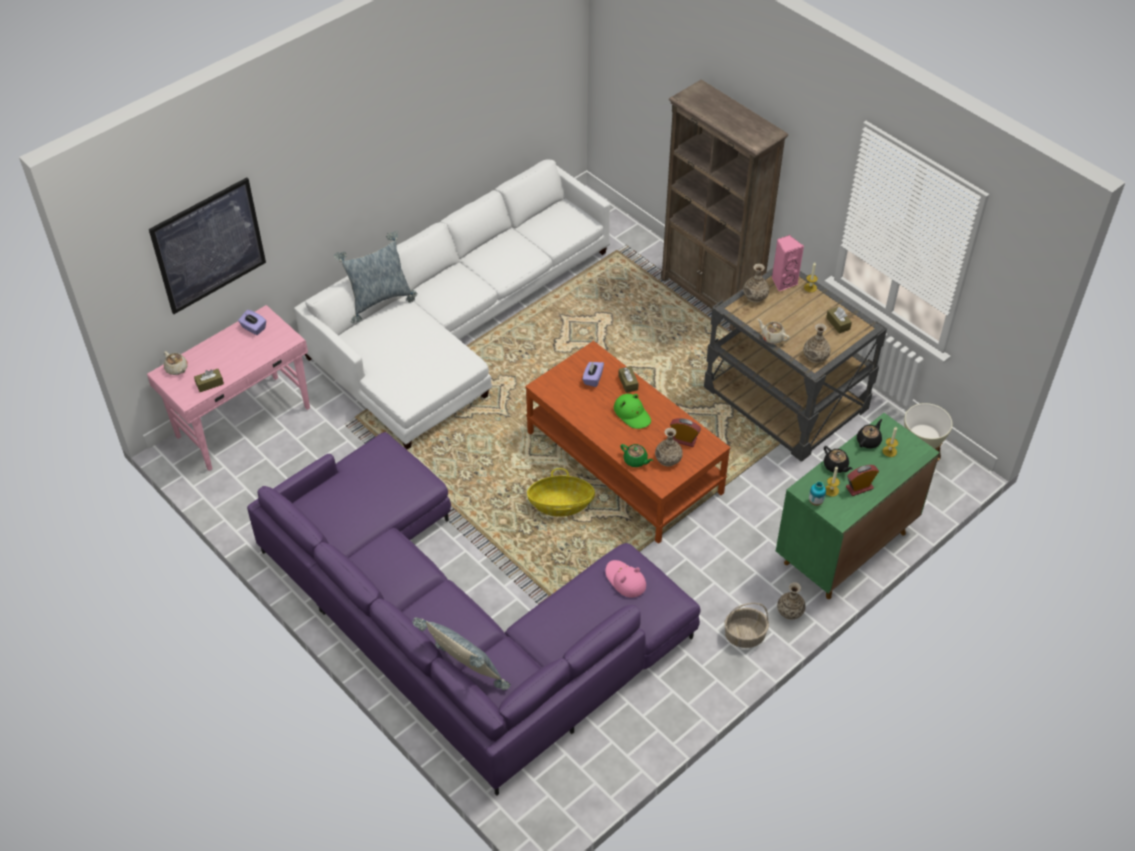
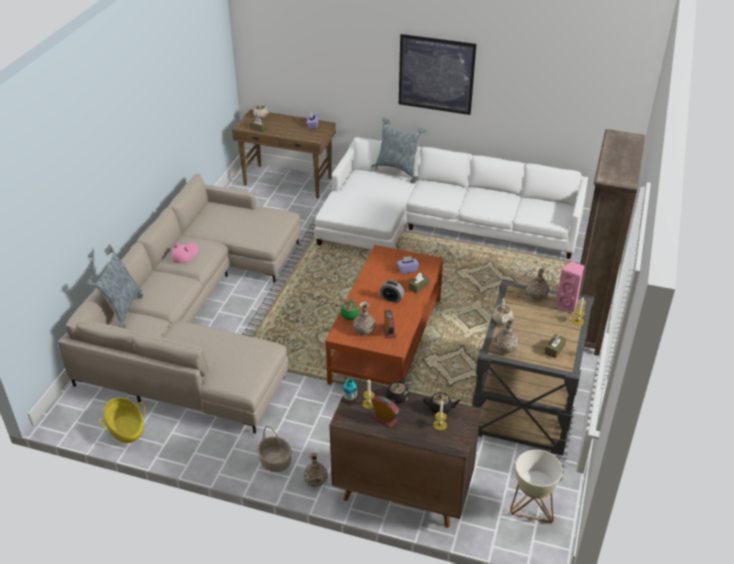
camera: 60 degrees right, 10 degrees down
pink console table [147,305,310,471] -> brown console table [232,109,336,198]
picture [149,177,266,314] -> picture moved to [399,34,476,115]
purple sofa [247,432,701,796] -> beige sofa [58,174,301,434]
basket [527,468,595,517] -> basket moved to [99,398,145,443]
pink hat [605,560,646,598] -> pink hat moved to [171,243,198,264]
green hat [614,394,651,429] -> alarm clock [380,280,404,303]
green cabinet [776,413,940,599] -> brown cabinet [329,379,481,528]

